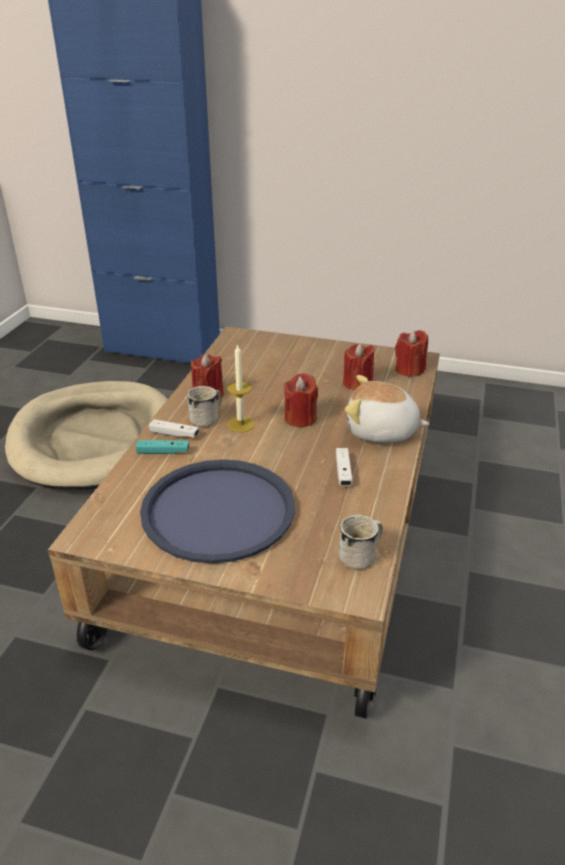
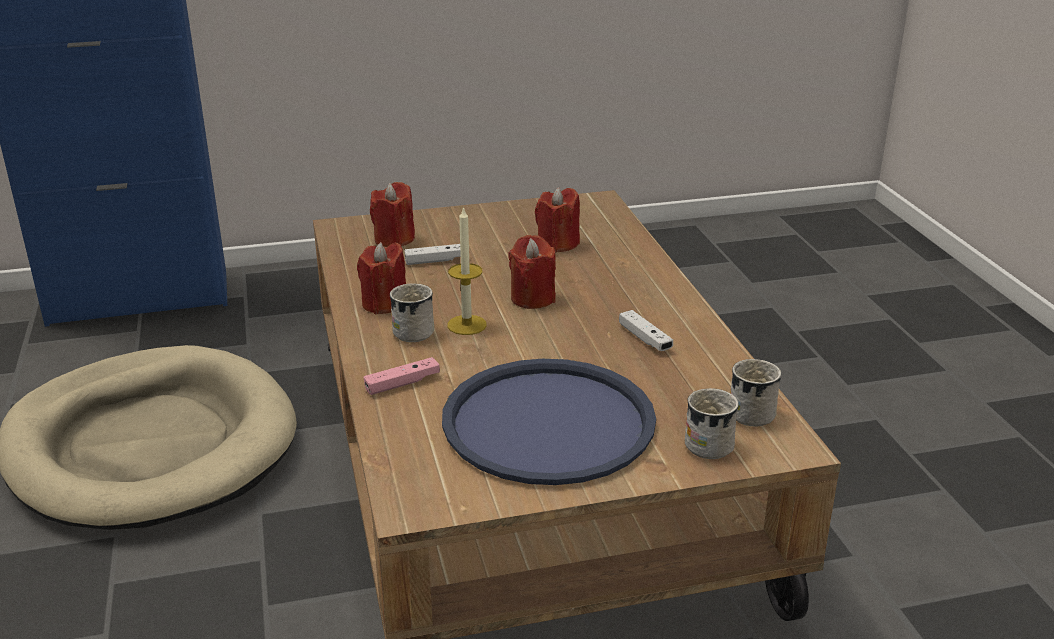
camera: 30 degrees left, 5 degrees down
turquoise game controller [136,440,189,454] -> pink game controller [364,357,440,395]
white game controller [149,419,199,438] -> white game controller moved to [404,244,461,265]
plush toy [345,375,430,442] -> none
red candle [395,330,428,377] -> red candle moved to [370,182,415,247]
none -> white mug [685,388,739,459]

